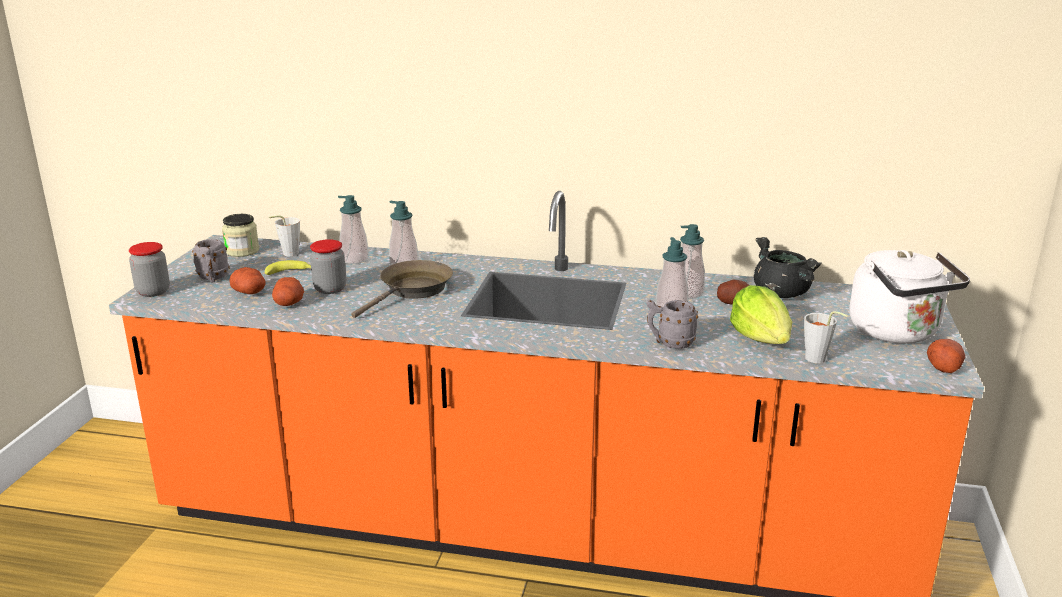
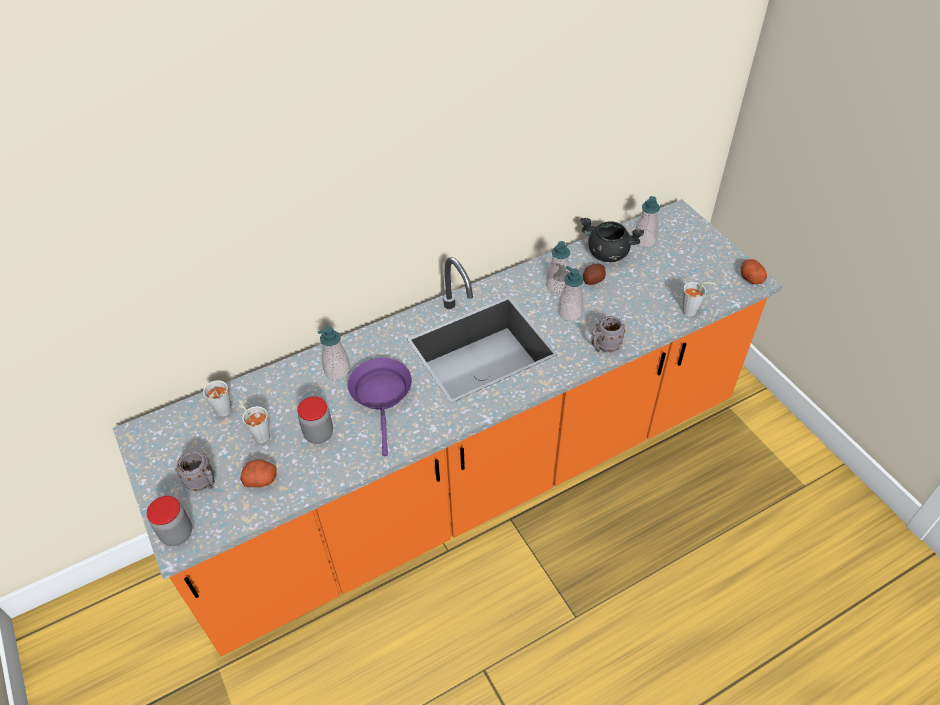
camera: 40 degrees left, 25 degrees up
jar [222,214,259,257] -> none
banana [265,260,311,275] -> grey cup [238,400,270,443]
potato [272,277,304,306] -> none
soap dispenser [338,195,369,264] -> soap dispenser moved to [635,196,660,248]
brown frying pan [351,260,453,318] -> purple frying pan [348,358,412,456]
lettuce [730,285,792,344] -> none
white kettle [849,250,970,344] -> none

